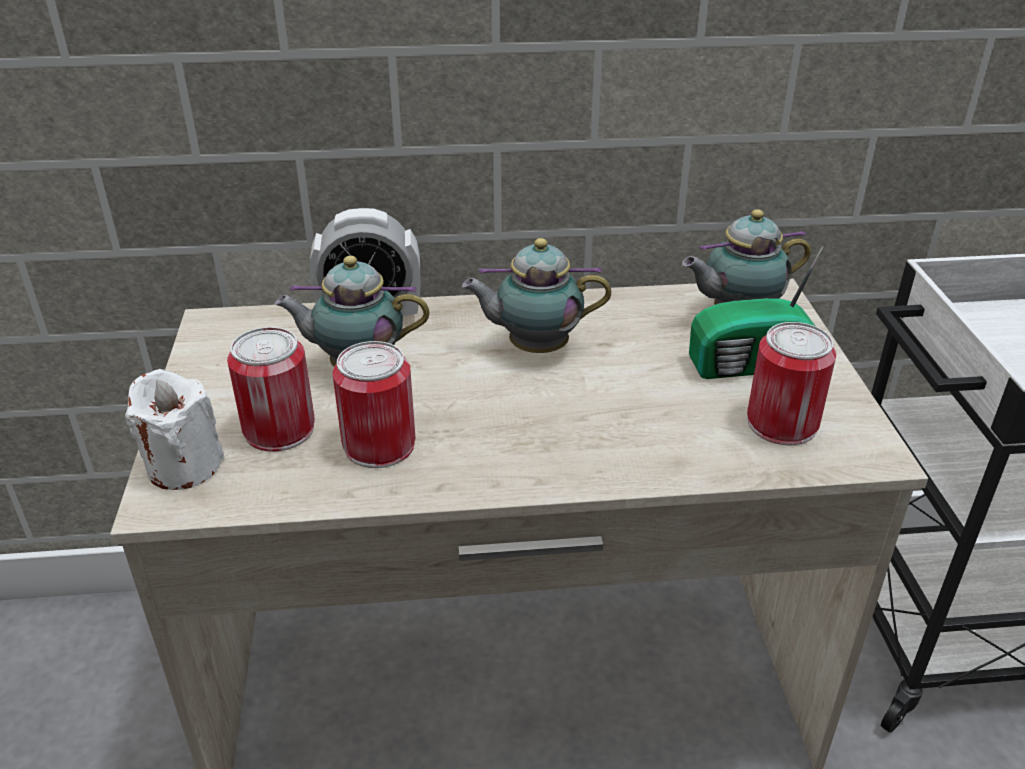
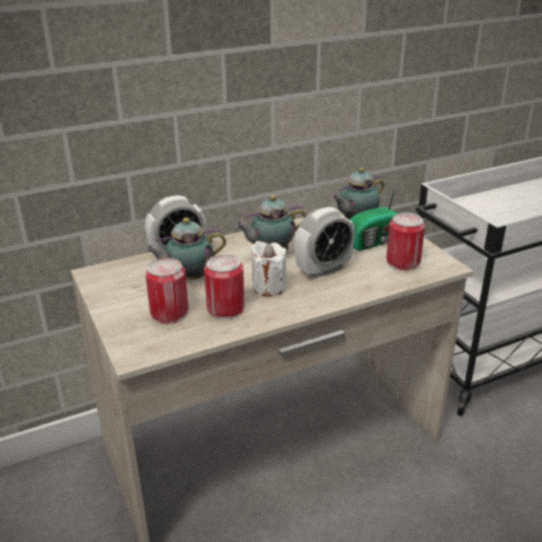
camera: 20 degrees left, 5 degrees down
white candle [125,369,225,490] -> white candle moved to [251,241,286,297]
none -> alarm clock [295,207,355,278]

